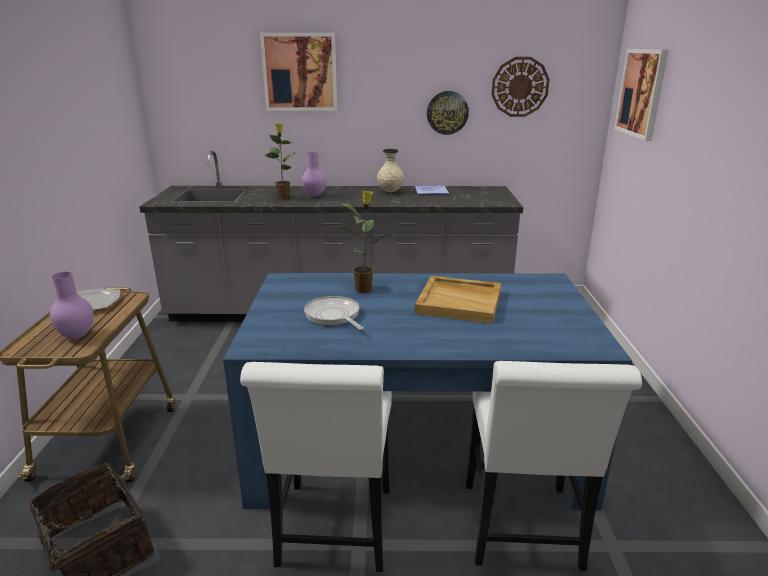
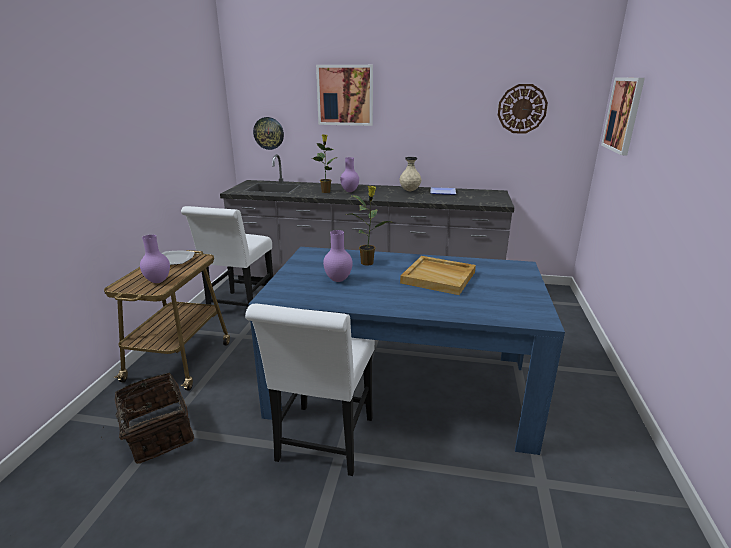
camera: 10 degrees right, 0 degrees up
frying pan [304,296,364,330] -> purple vase [323,230,353,282]
wall clock [427,91,469,135] -> wall clock moved to [253,117,284,150]
white chair [466,361,642,571] -> white chair moved to [181,206,273,307]

